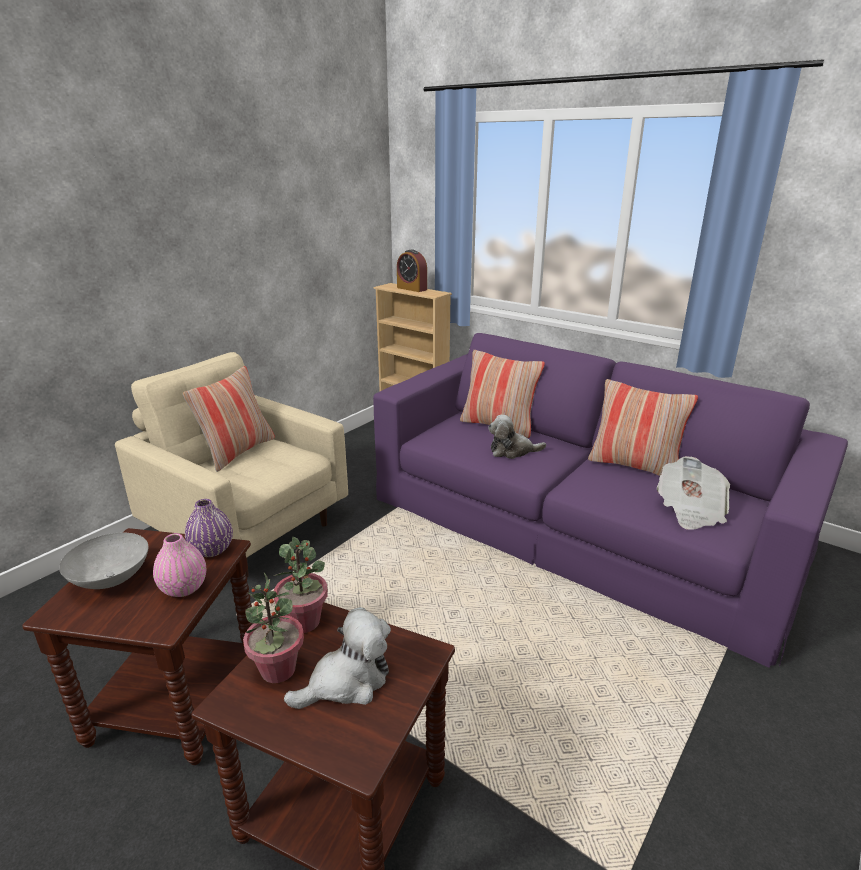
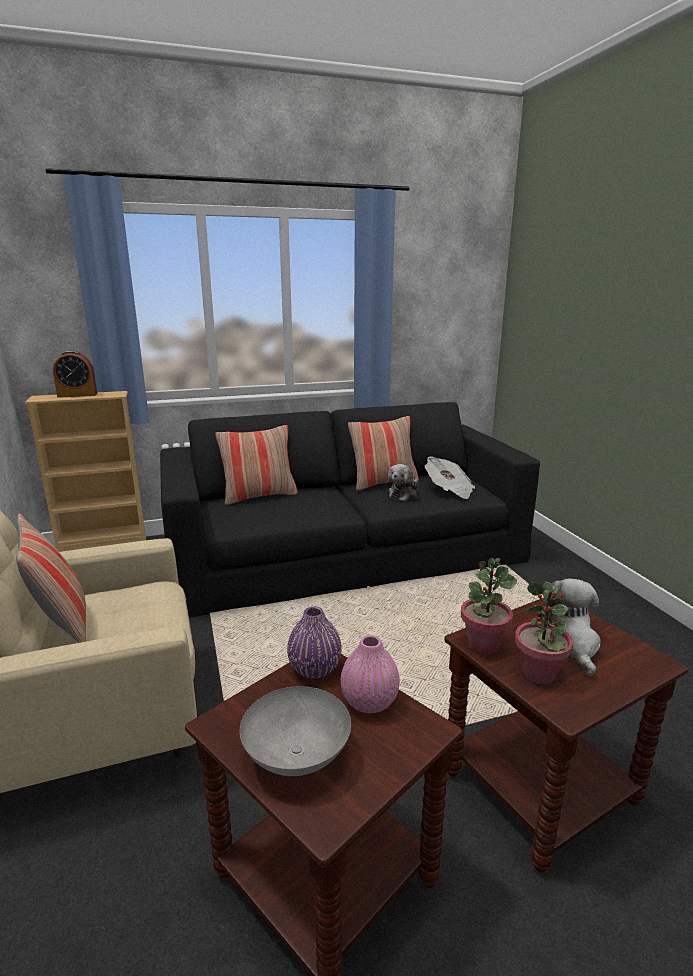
camera: 55 degrees left, 5 degrees down
purple sofa [373,333,848,668] -> black sofa [160,402,540,618]
plush toy [488,415,546,459] -> plush toy moved to [388,464,419,501]

